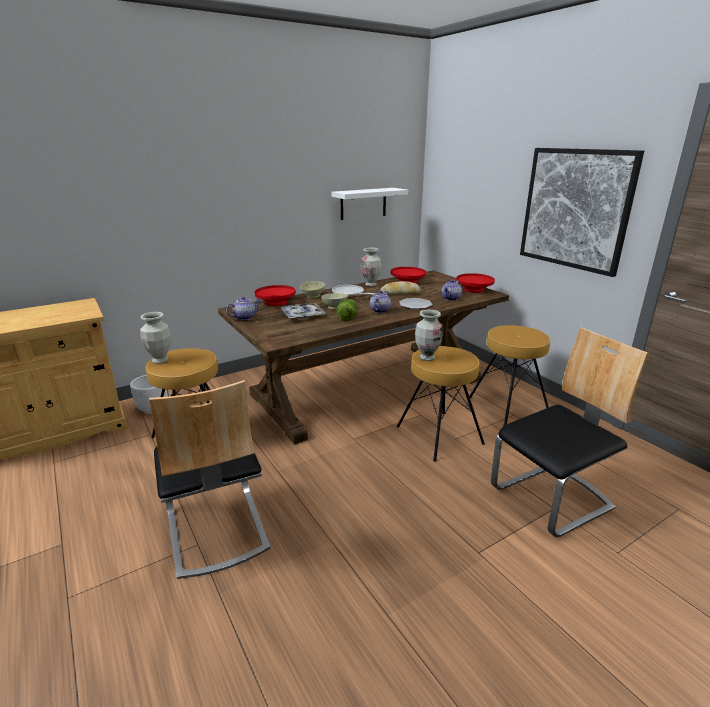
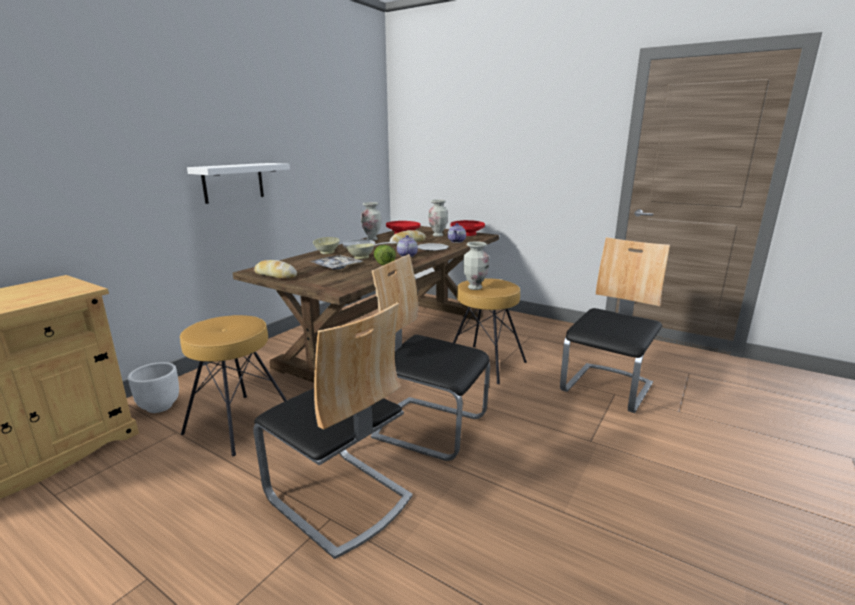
camera: 25 degrees left, 5 degrees down
vase [140,312,171,364] -> vase moved to [428,200,448,237]
teapot [226,297,261,320] -> bread [254,260,297,279]
red bowl [254,285,296,306] -> none
white shelf [331,188,408,220] -> white shelf moved to [187,163,290,204]
brown stool [469,325,550,426] -> none
picture [520,148,644,277] -> none
none -> chair [371,254,490,461]

